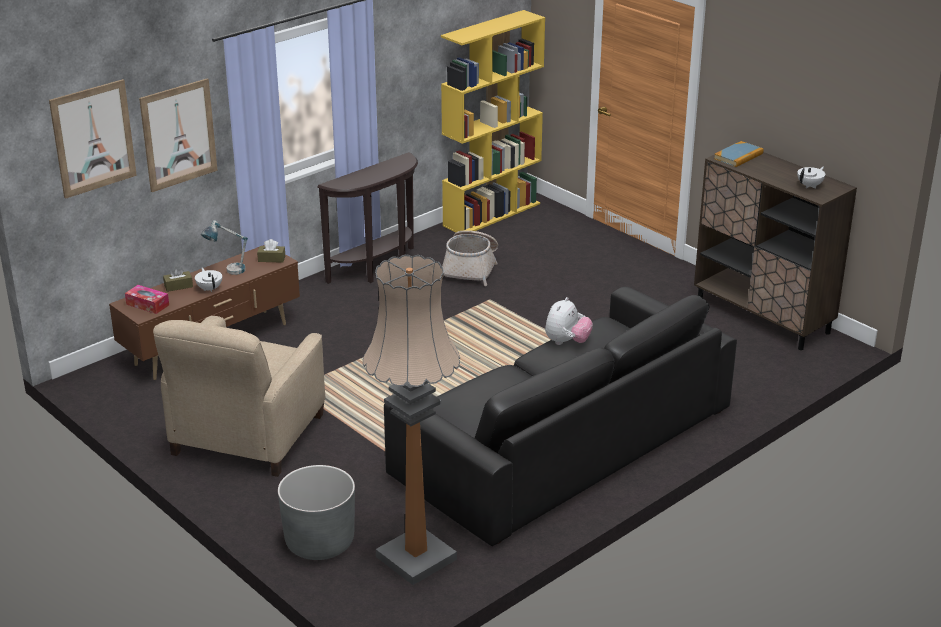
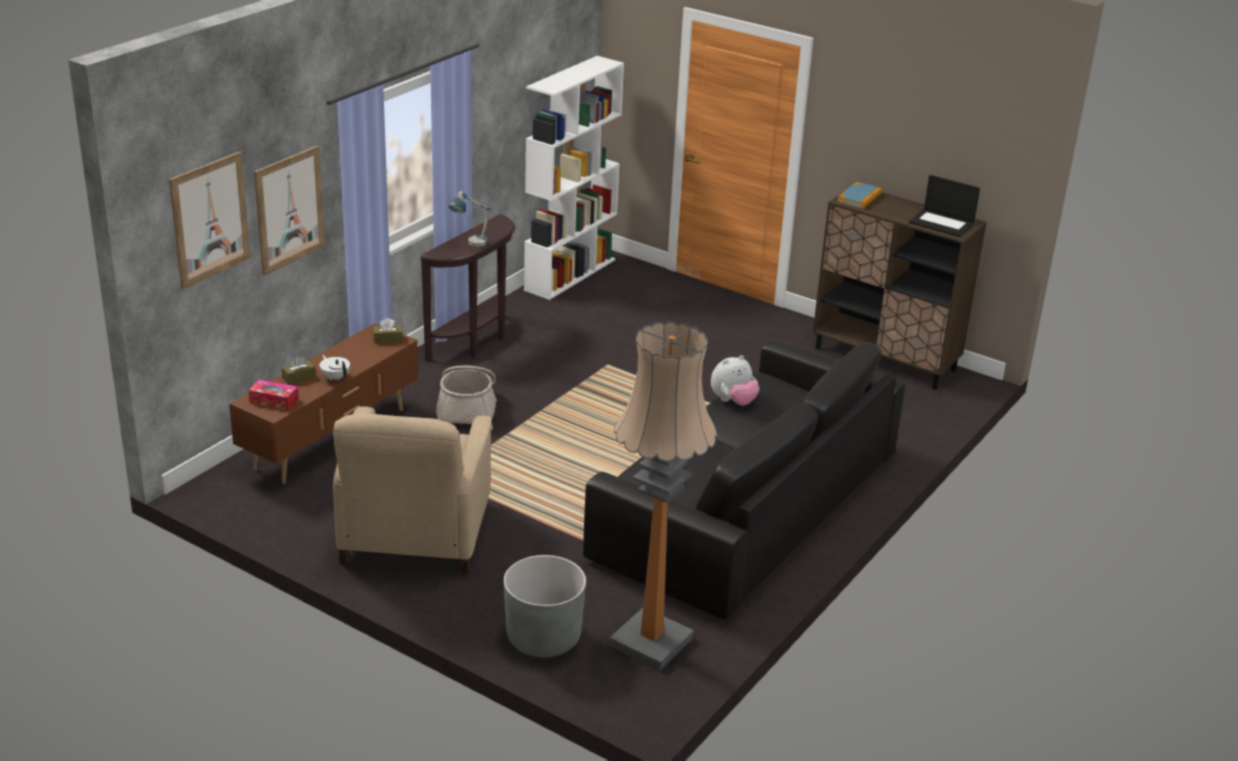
camera: 15 degrees left, 0 degrees up
table lamp [201,220,248,275] -> table lamp moved to [449,191,491,247]
yellow bookcase [441,10,545,233] -> white bookcase [524,56,624,300]
basket [442,230,498,286] -> basket moved to [436,366,497,430]
plush toy [545,297,593,345] -> plush toy turned 45 degrees clockwise [711,355,760,406]
white teapot [797,167,826,189] -> laptop [909,175,980,237]

